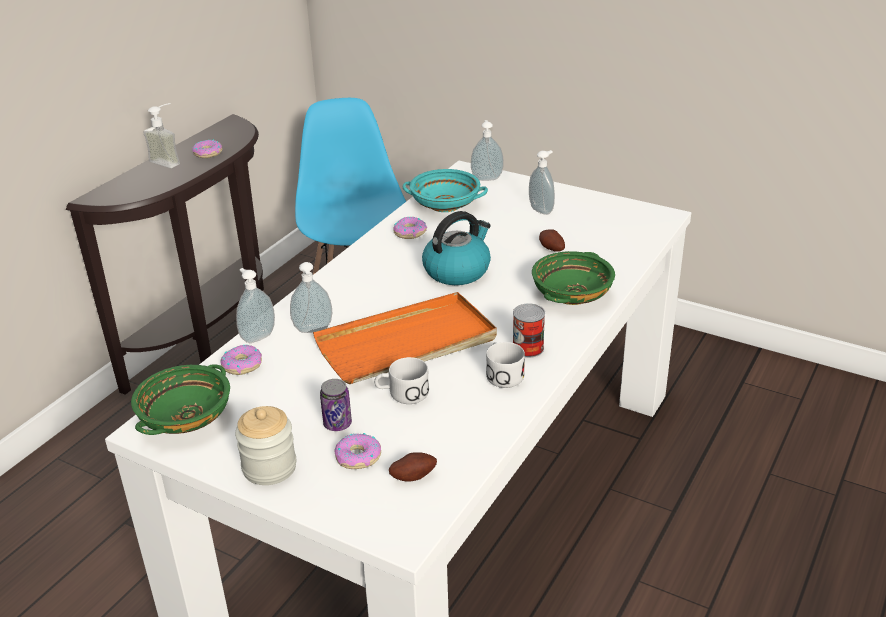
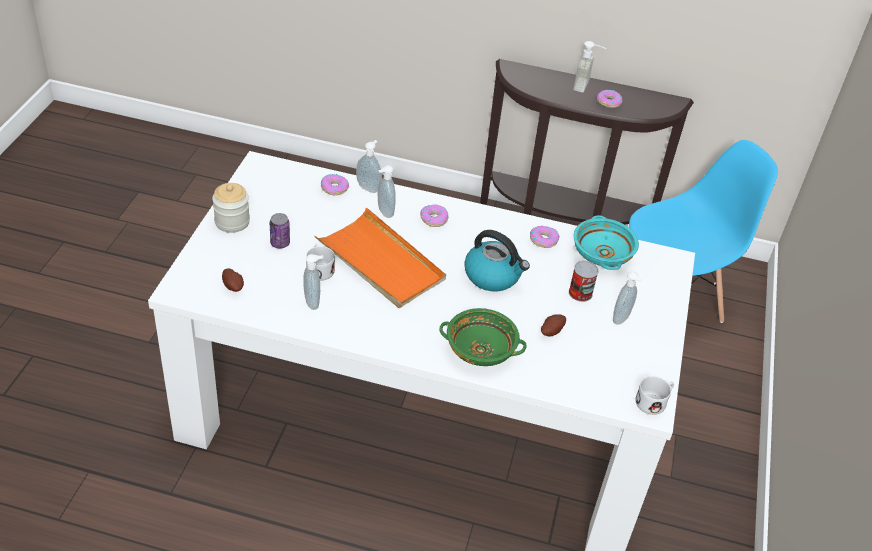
camera: 70 degrees right, 10 degrees up
green bowl [131,364,230,435] -> none
donut [334,433,381,469] -> donut moved to [420,205,449,227]
soap dispenser [471,120,504,181] -> soap dispenser moved to [303,254,323,310]
white mug [486,342,525,388] -> white mug moved to [635,376,674,415]
can [513,303,545,358] -> can moved to [569,261,599,302]

